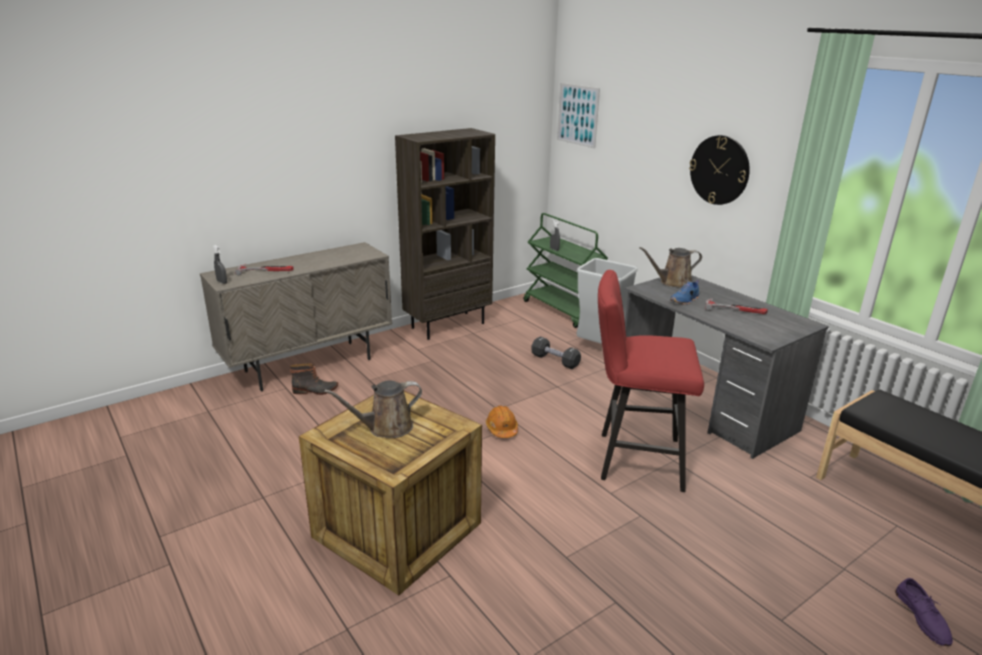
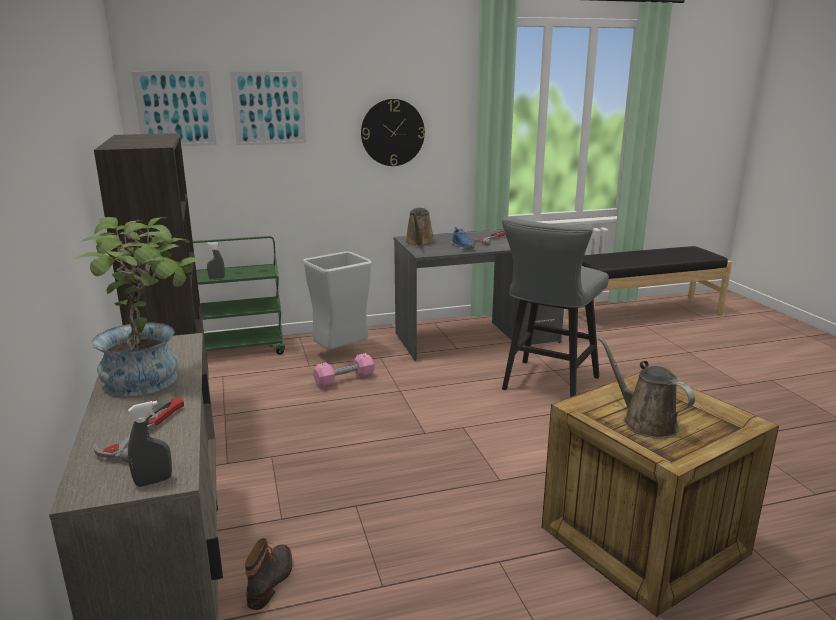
camera: 70 degrees left, 5 degrees down
brown watering can [324,380,422,438] -> brown watering can turned 150 degrees clockwise [599,337,695,438]
orange hard hat [486,405,518,438] -> none
black dumbbell [531,336,581,369] -> pink dumbbell [313,353,375,388]
red stool [598,270,704,492] -> grey stool [502,217,609,397]
purple shoe [895,578,953,646] -> none
none -> potted plant [75,217,200,397]
none -> picture [230,72,306,145]

